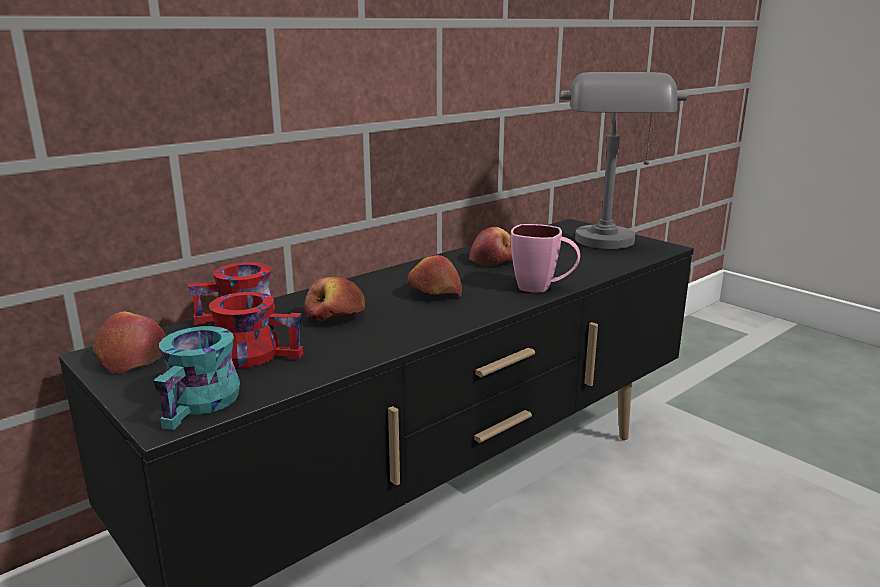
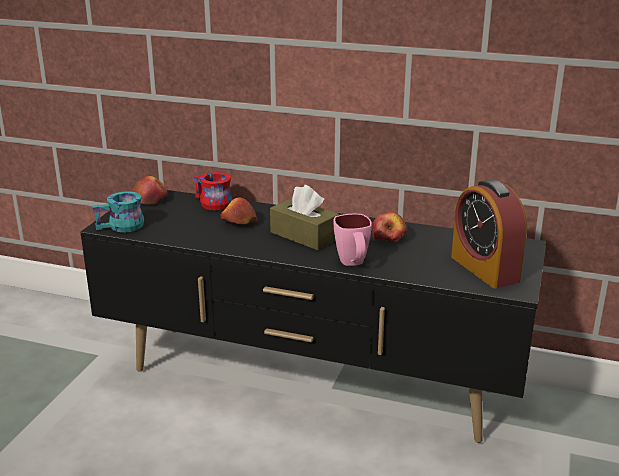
camera: 60 degrees right, 5 degrees up
red mug [209,292,303,368] -> none
apple [407,255,462,297] -> brown tissue box [270,185,339,250]
grey table lamp [560,72,687,249] -> alarm clock [451,179,527,288]

